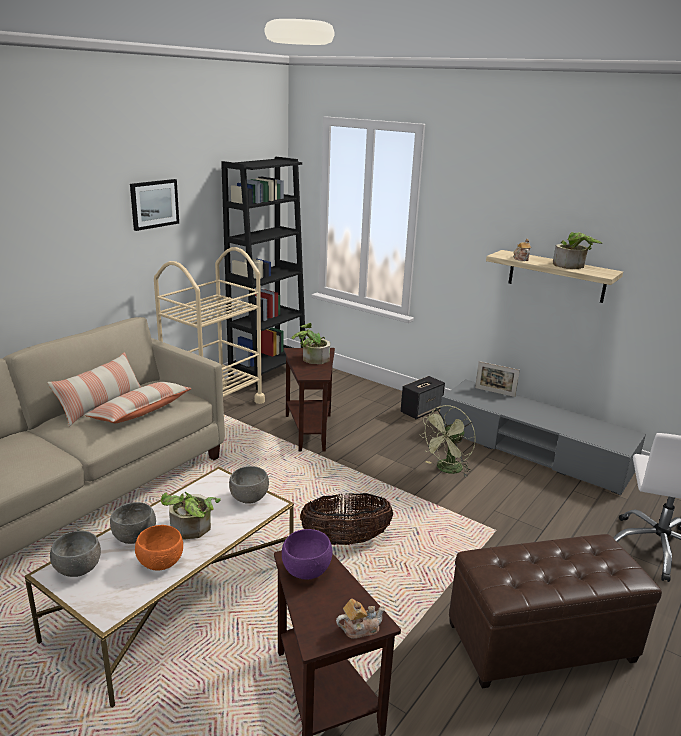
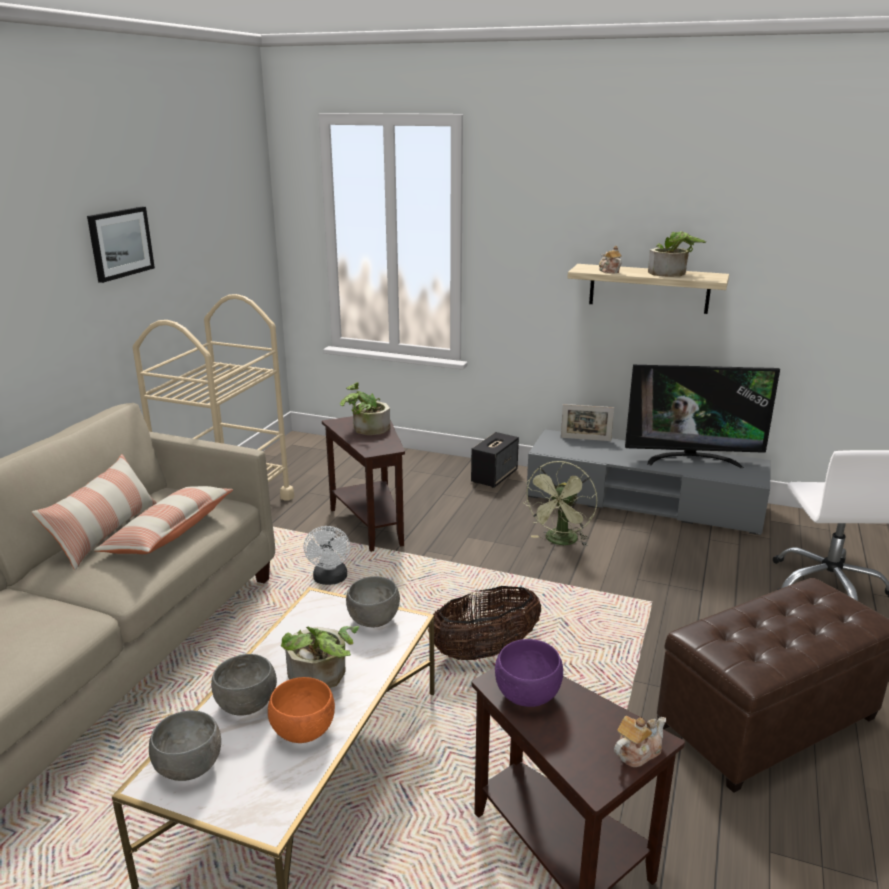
camera: 15 degrees left, 0 degrees up
black bookcase [221,157,306,390] -> none
none -> white fan [303,526,351,585]
none -> television [625,365,780,468]

